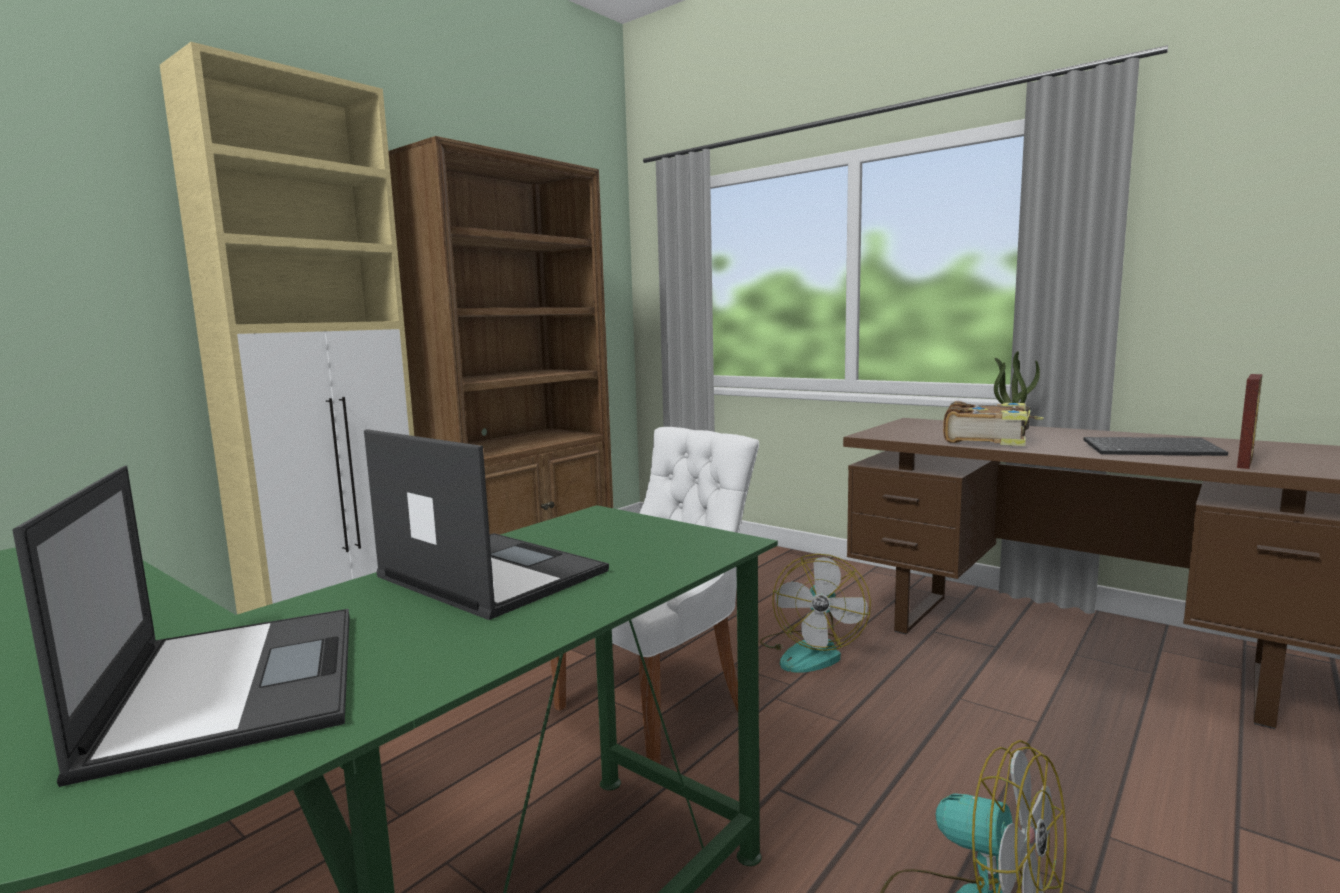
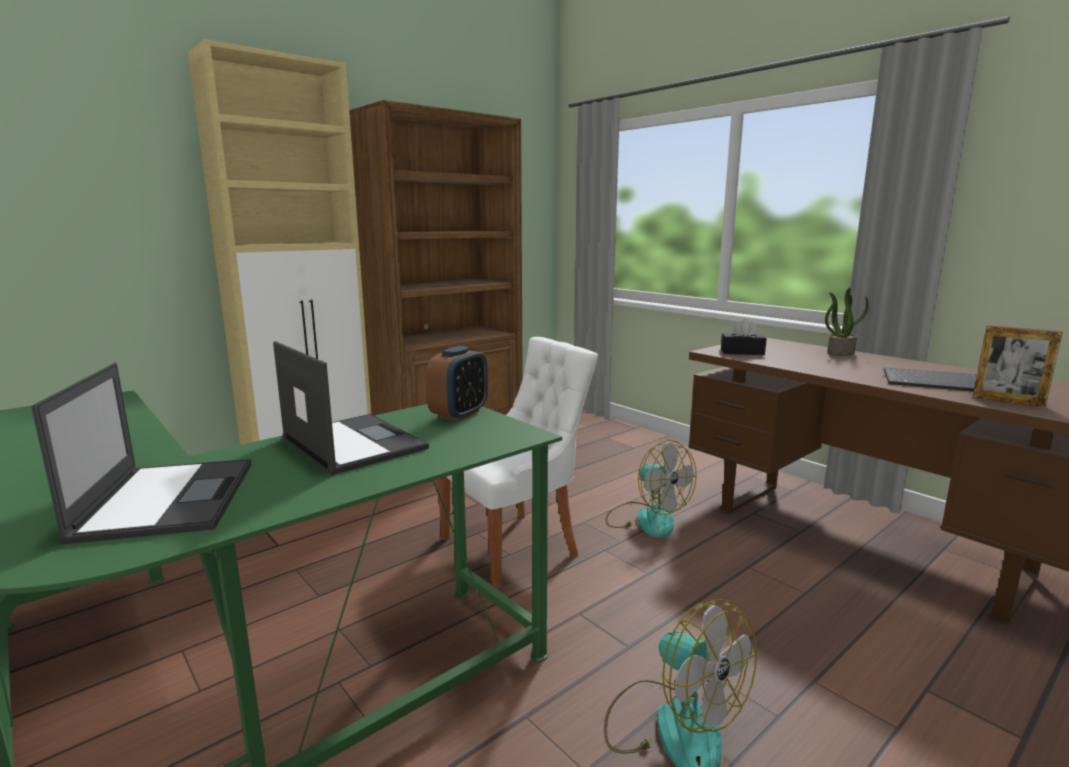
camera: 10 degrees right, 5 degrees up
fan [760,554,871,673] -> fan turned 60 degrees counterclockwise [605,440,697,538]
book [943,401,1044,446] -> none
picture frame [1237,374,1263,469] -> picture frame turned 75 degrees clockwise [973,325,1063,408]
none -> alarm clock [426,346,488,421]
none -> black tissue box [721,319,767,355]

